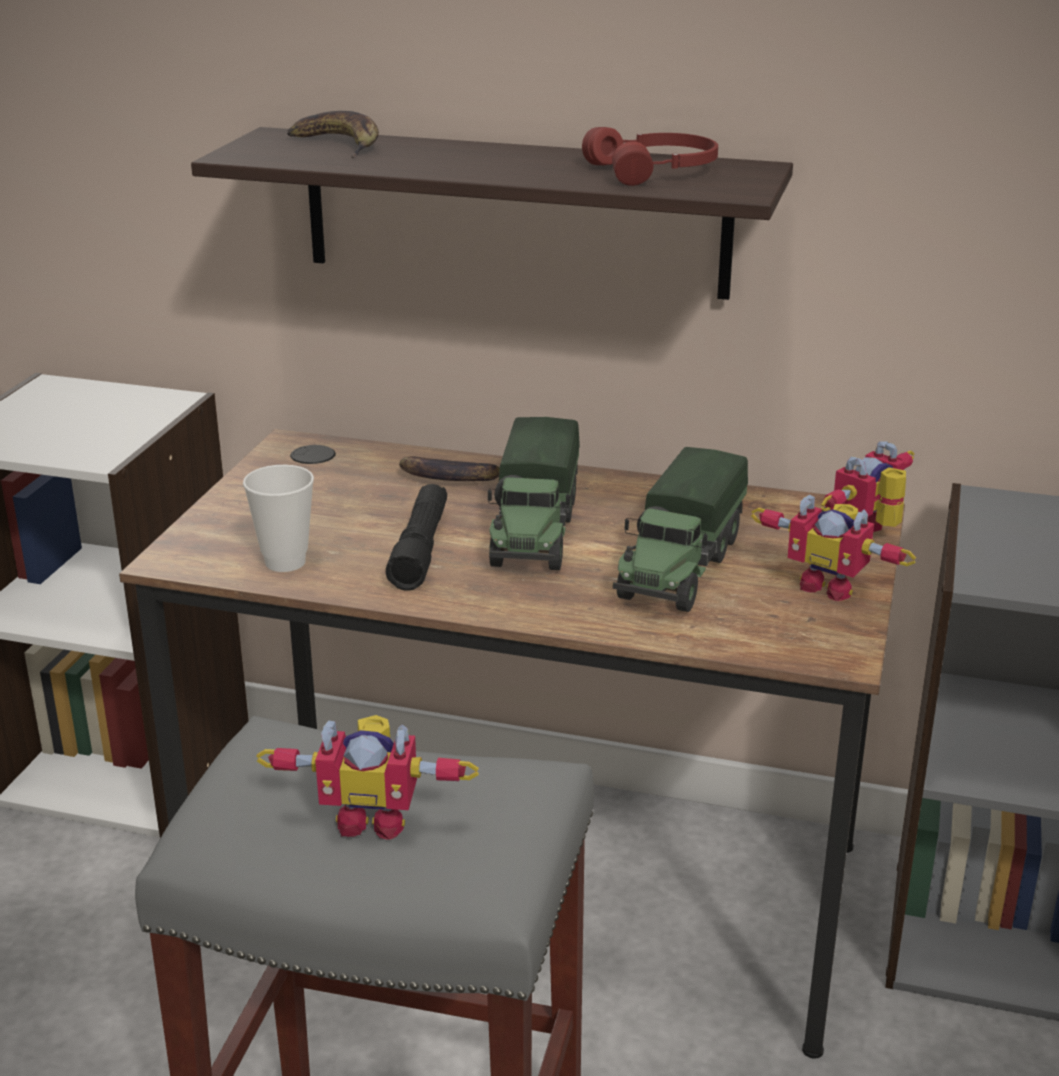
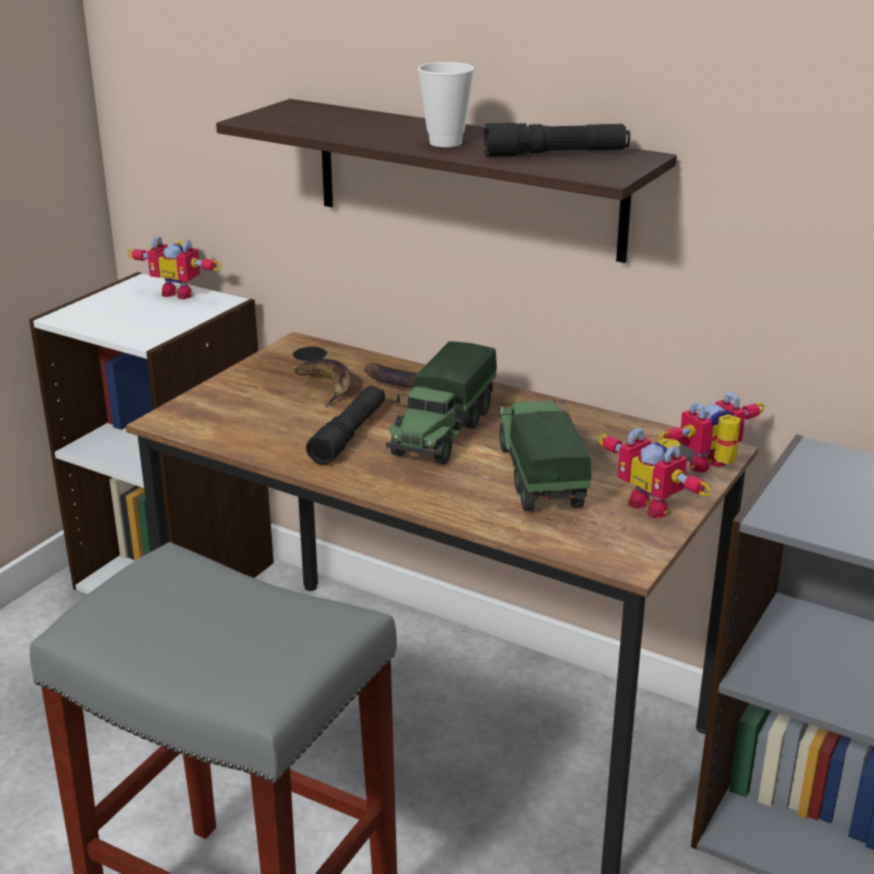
camera: 15 degrees right, 0 degrees up
cup [243,465,314,572] -> cup moved to [418,62,474,147]
toy robot [256,715,479,840] -> toy robot moved to [127,236,222,299]
banana [287,111,379,158] -> banana moved to [295,359,353,407]
red headphones [582,127,718,186] -> black flashlight [484,122,630,156]
toy truck [613,447,748,612] -> toy truck turned 135 degrees clockwise [499,401,591,511]

